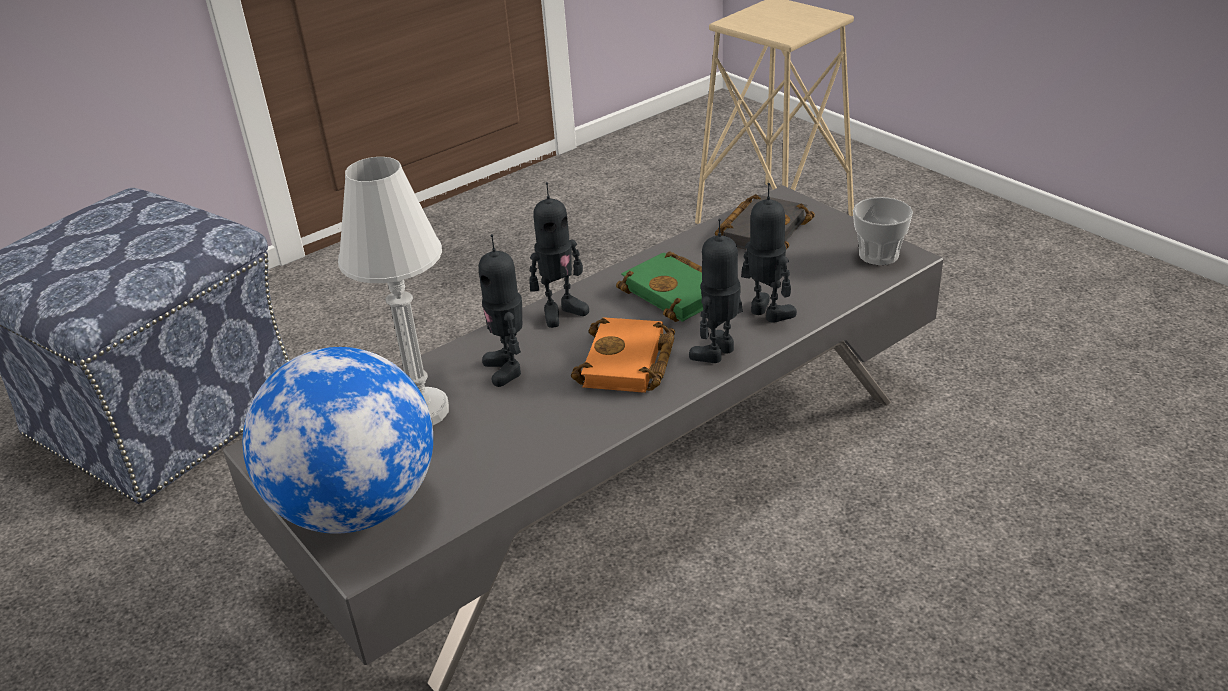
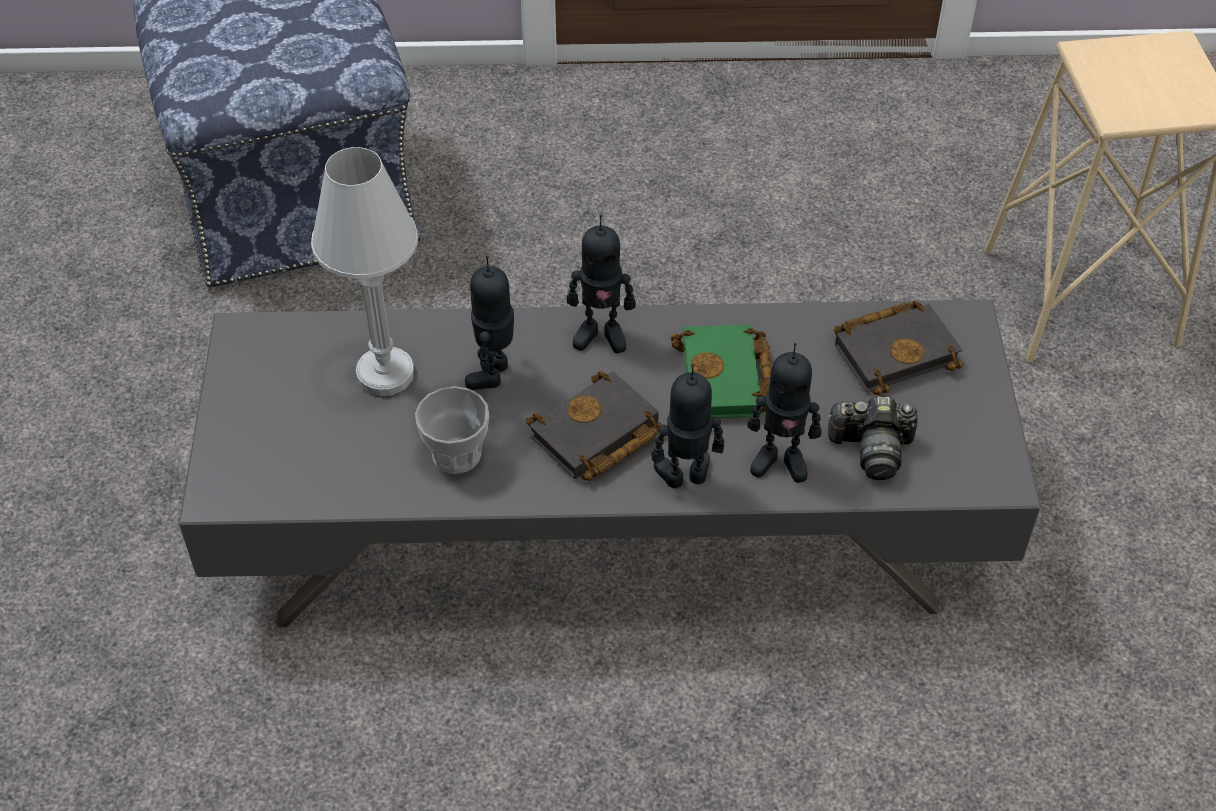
camera: 35 degrees right, 15 degrees up
globe [243,347,433,534] -> none
orange book [571,317,675,393] -> black book [526,371,663,481]
toy robot [741,183,797,323] -> toy robot turned 105 degrees clockwise [748,343,821,483]
cup [853,197,913,265] -> cup moved to [415,386,489,474]
none -> camera [827,396,918,480]

